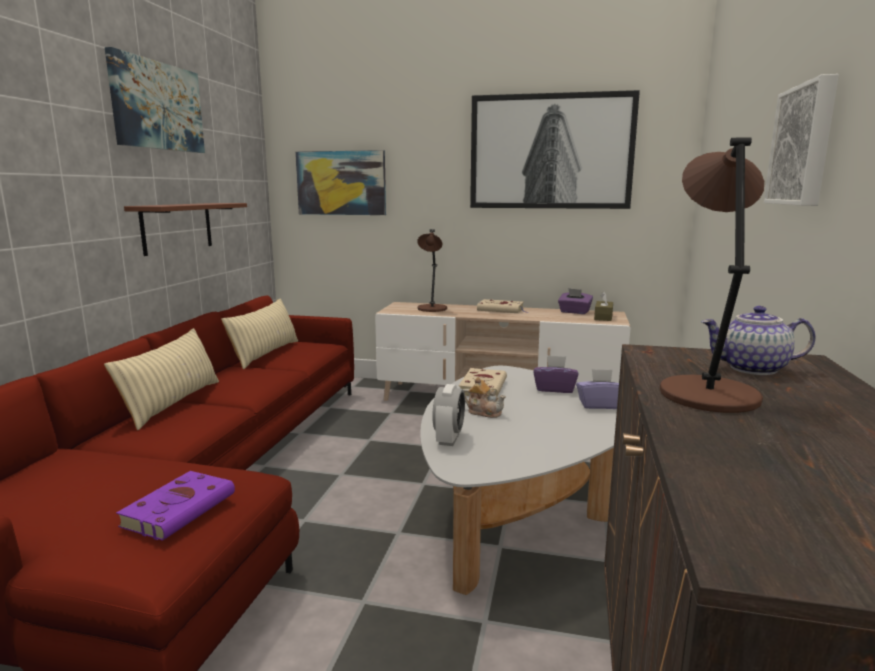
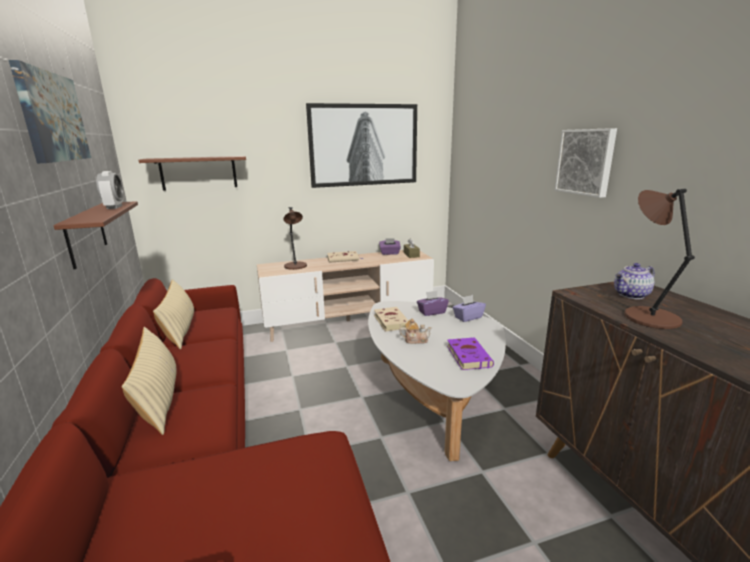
camera: 30 degrees left, 5 degrees up
purple book [116,471,235,541] -> purple book moved to [447,337,494,370]
picture [295,150,386,215] -> brown shelf [139,156,246,191]
alarm clock [432,384,465,446] -> alarm clock moved to [96,171,123,209]

